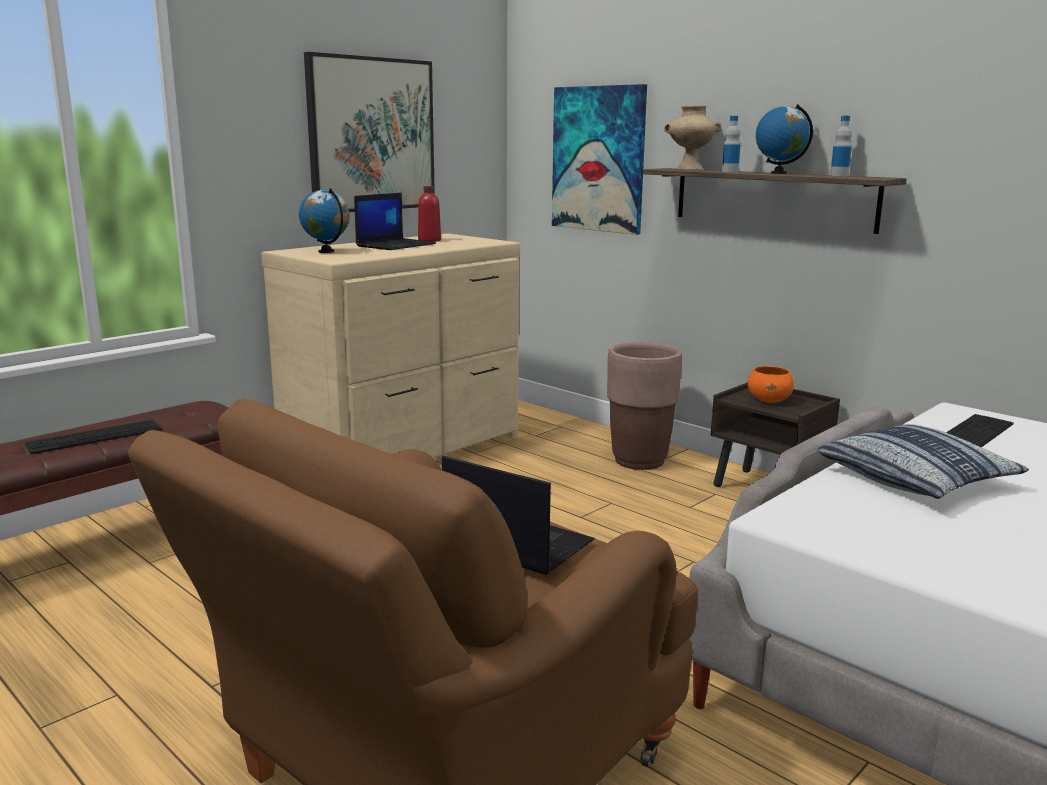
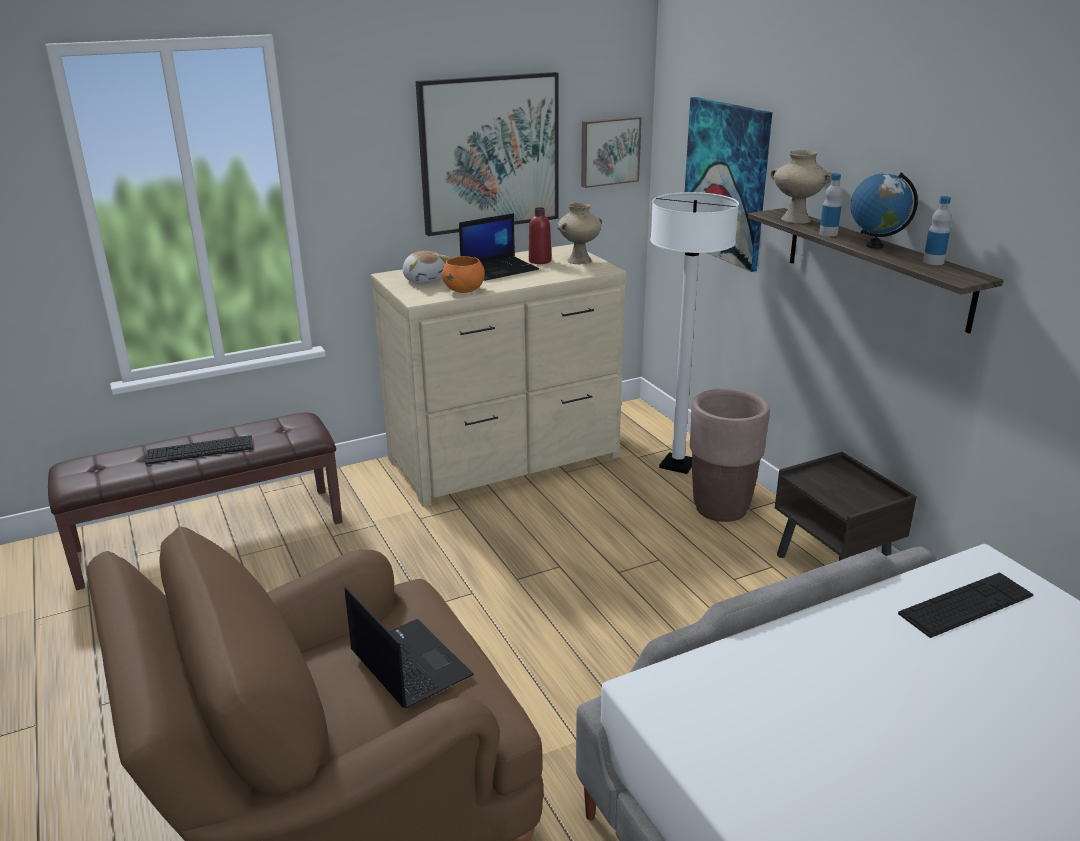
camera: 20 degrees right, 10 degrees up
globe [299,188,349,253] -> plush toy [403,251,450,284]
orange bowl [748,366,794,403] -> orange bowl moved to [442,256,485,293]
pillow [818,424,1029,499] -> none
none -> beige vase [557,202,602,264]
none -> picture [581,116,642,188]
none -> white floor lamp [650,192,739,474]

